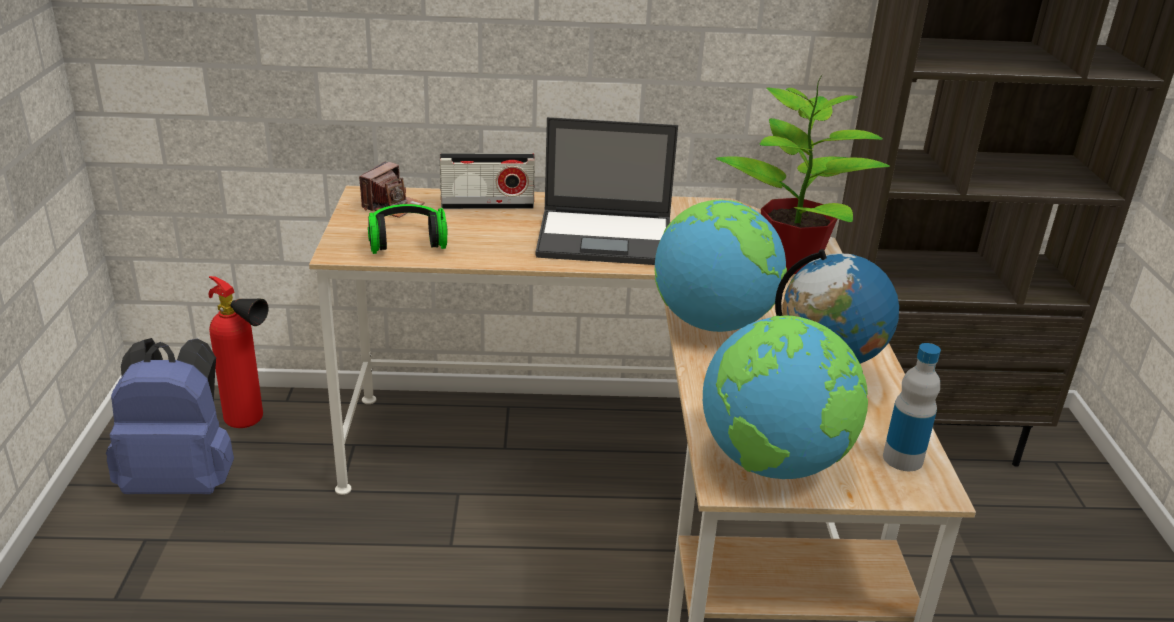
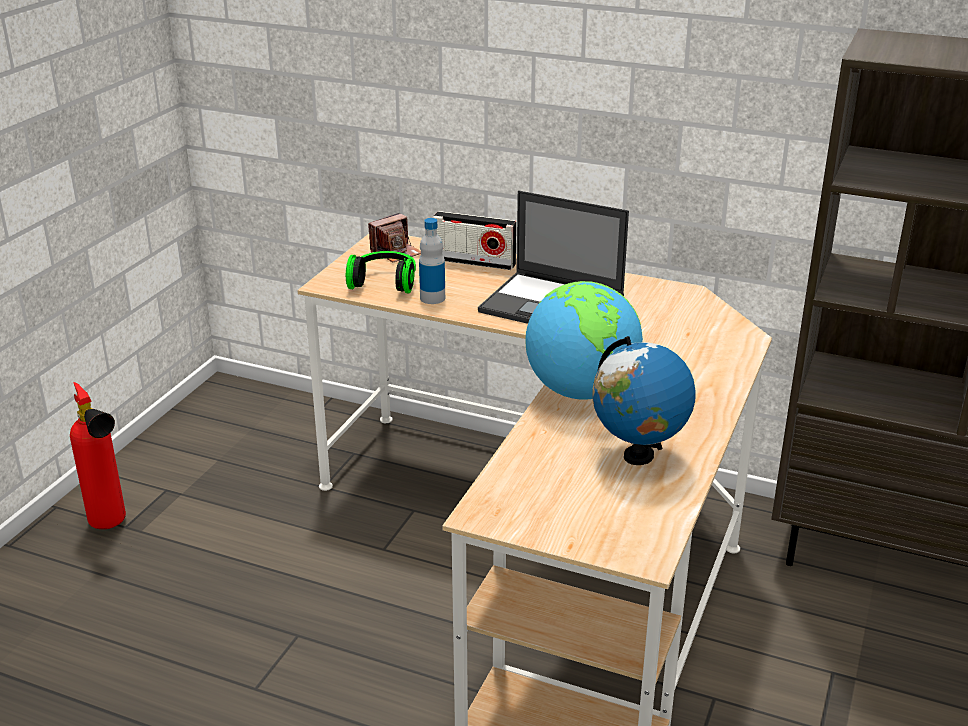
camera: 25 degrees right, 0 degrees up
blue backpack [106,338,234,494] -> none
fire extinguisher [208,276,268,428] -> fire extinguisher moved to [70,382,126,529]
globe [703,315,868,479] -> none
potted plant [716,74,890,274] -> none
bottle [883,343,941,471] -> bottle moved to [419,218,445,304]

